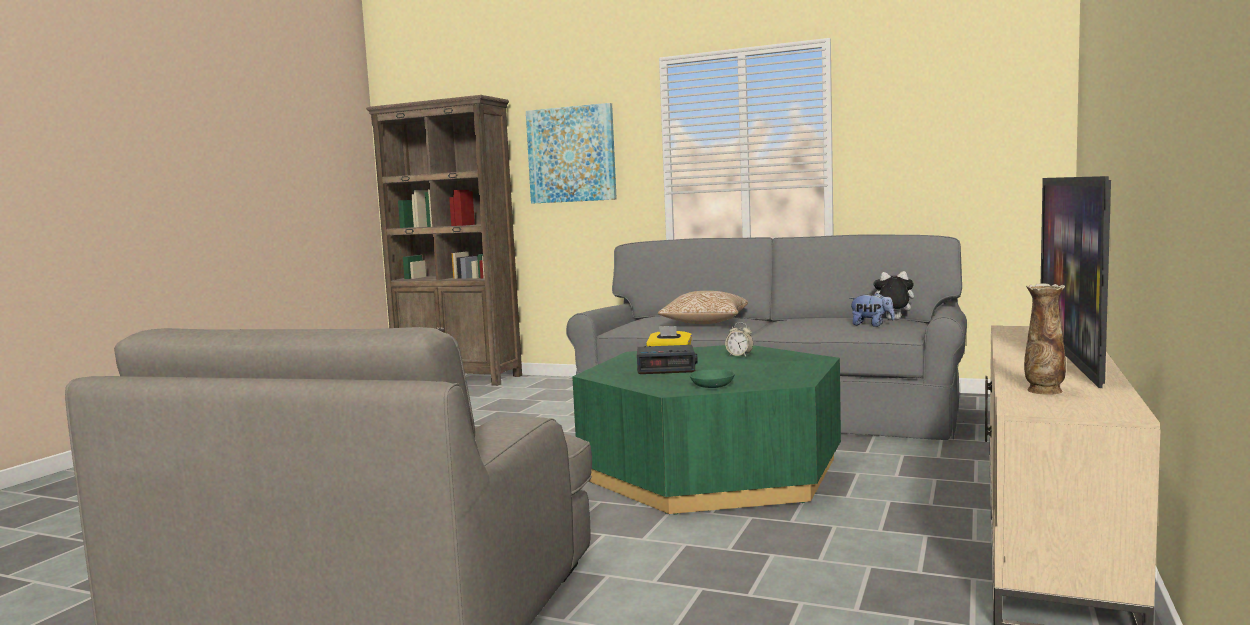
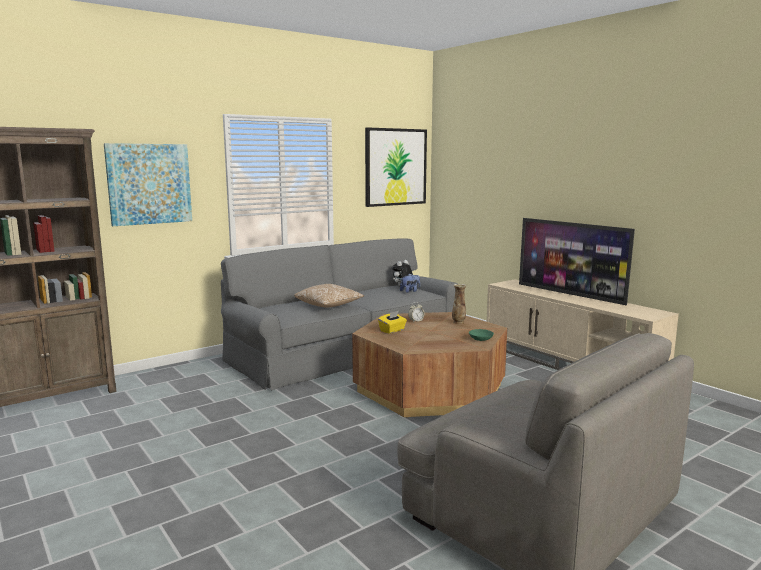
camera: 60 degrees left, 5 degrees up
green coffee table [572,345,841,515] -> brown coffee table [352,312,507,418]
alarm clock [637,345,698,374] -> none
vase [1024,283,1066,395] -> vase moved to [452,284,467,325]
none -> picture [365,127,427,207]

